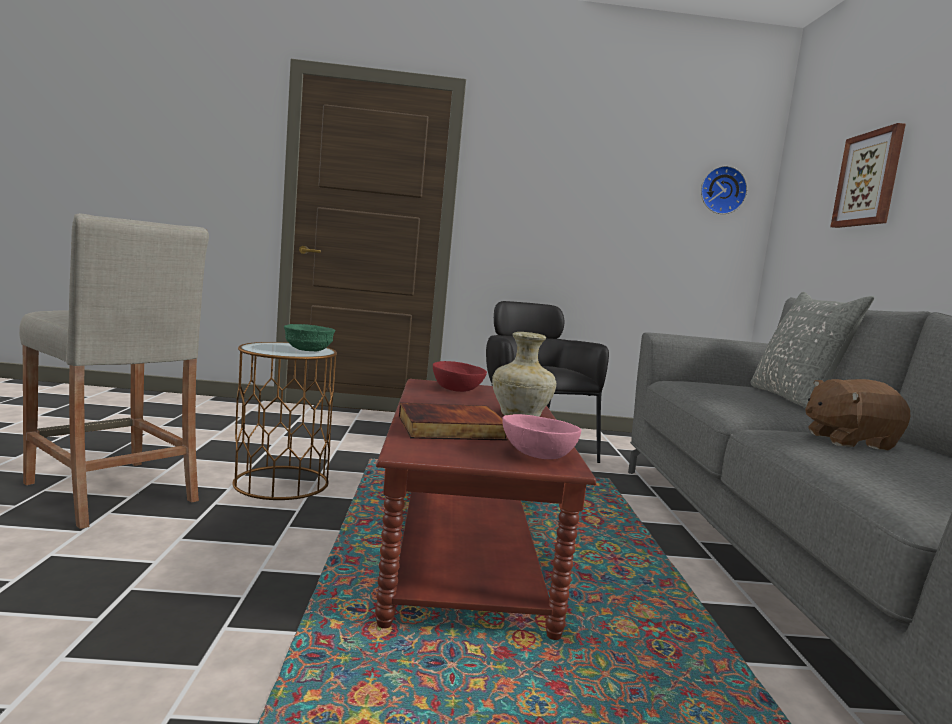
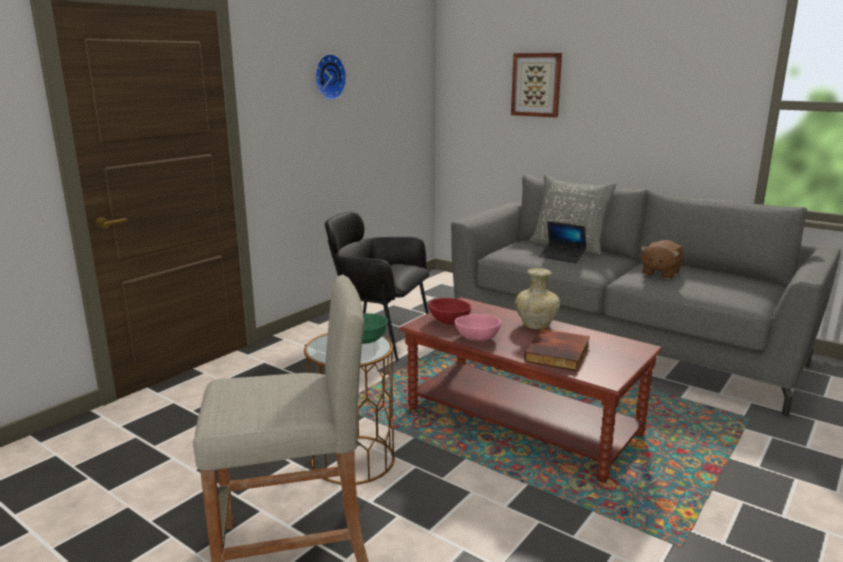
camera: 50 degrees left, 10 degrees up
pink bowl [502,414,581,459] -> pink bowl moved to [454,314,501,341]
wall clock [701,166,747,214] -> wall clock moved to [315,54,347,100]
none -> laptop [539,221,587,263]

